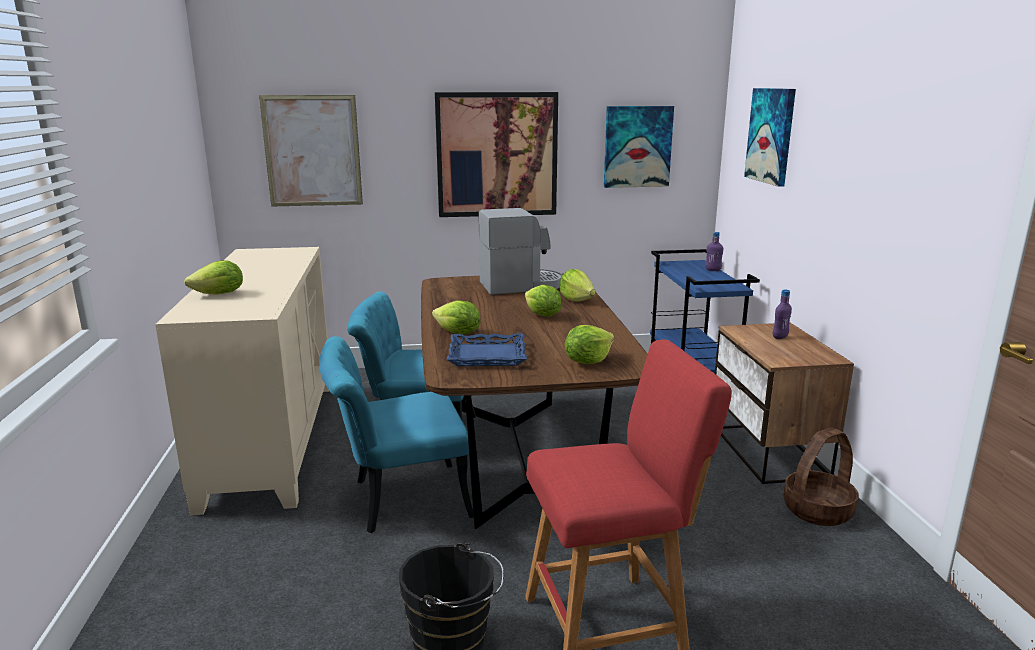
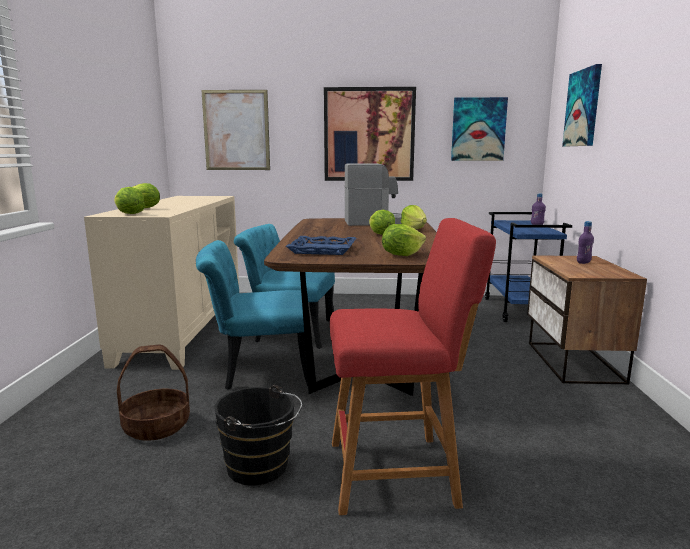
camera: 10 degrees right, 5 degrees down
lettuce [432,301,481,334] -> lettuce moved to [114,187,145,214]
basket [783,427,859,526] -> basket moved to [117,345,190,441]

